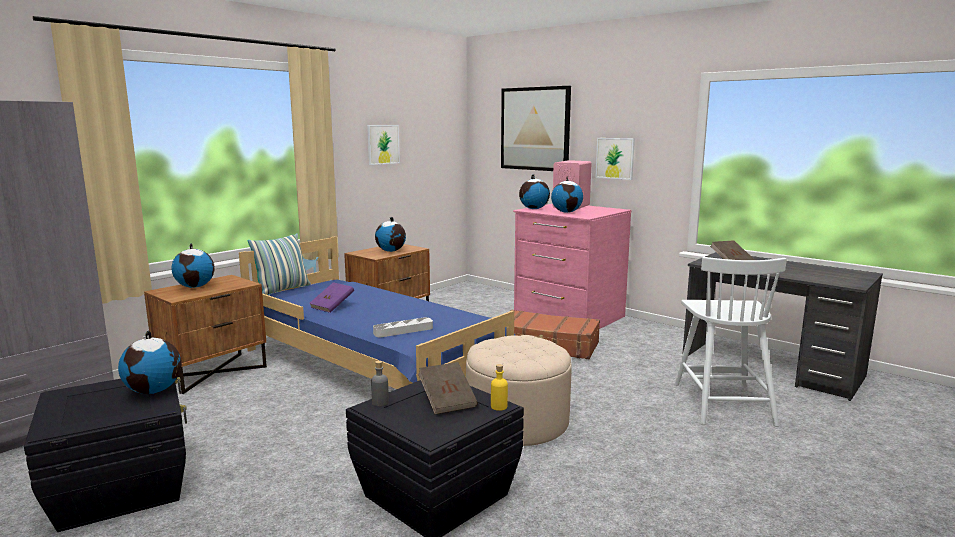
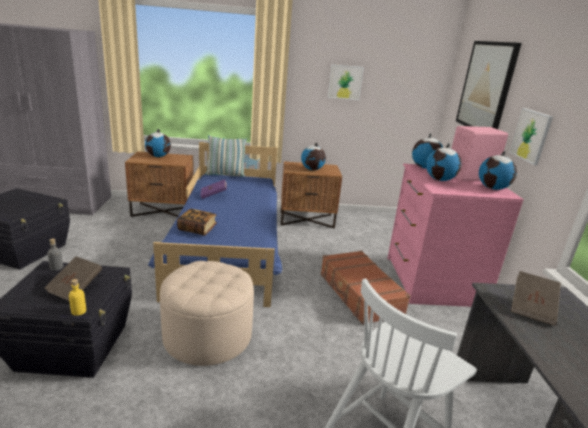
camera: 45 degrees right, 10 degrees up
globe [118,331,181,394] -> globe moved to [479,151,517,190]
grey tray [373,317,433,337] -> book [177,209,217,236]

